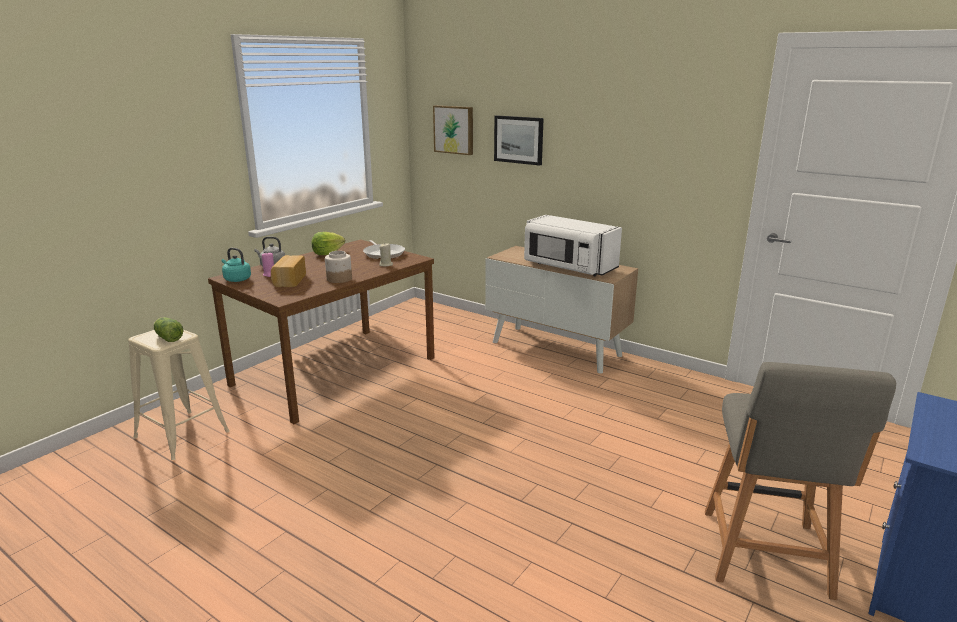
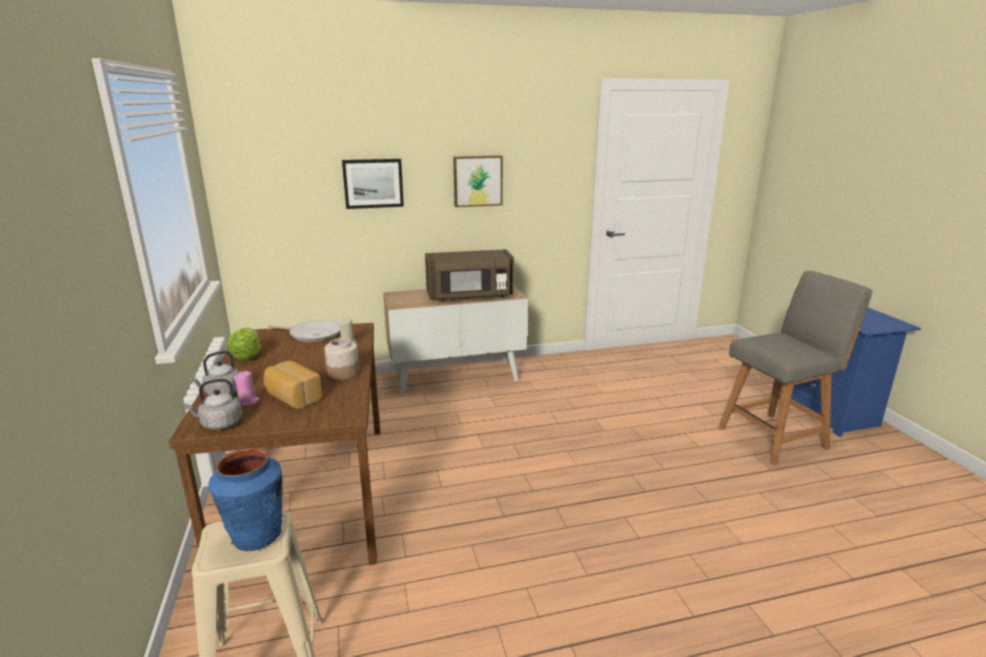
camera: 50 degrees left, 0 degrees up
lettuce [154,317,184,342] -> blue vase [208,448,283,551]
turquoise kettle [222,248,251,282] -> grey kettle [184,379,242,430]
picture [433,105,473,155] -> picture moved to [453,155,503,207]
white microwave [524,215,622,276] -> brown microwave [425,249,514,301]
grey chair [705,362,896,600] -> grey chair turned 75 degrees counterclockwise [718,271,872,465]

